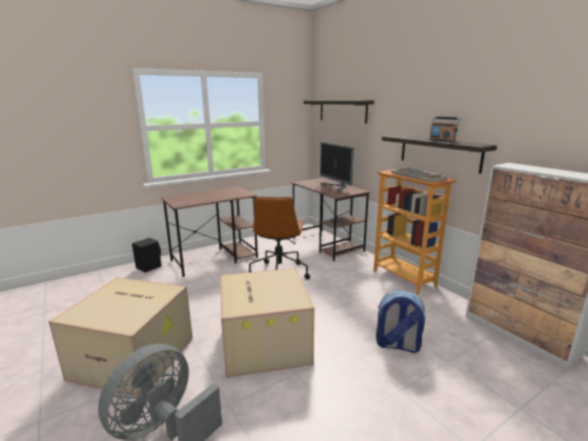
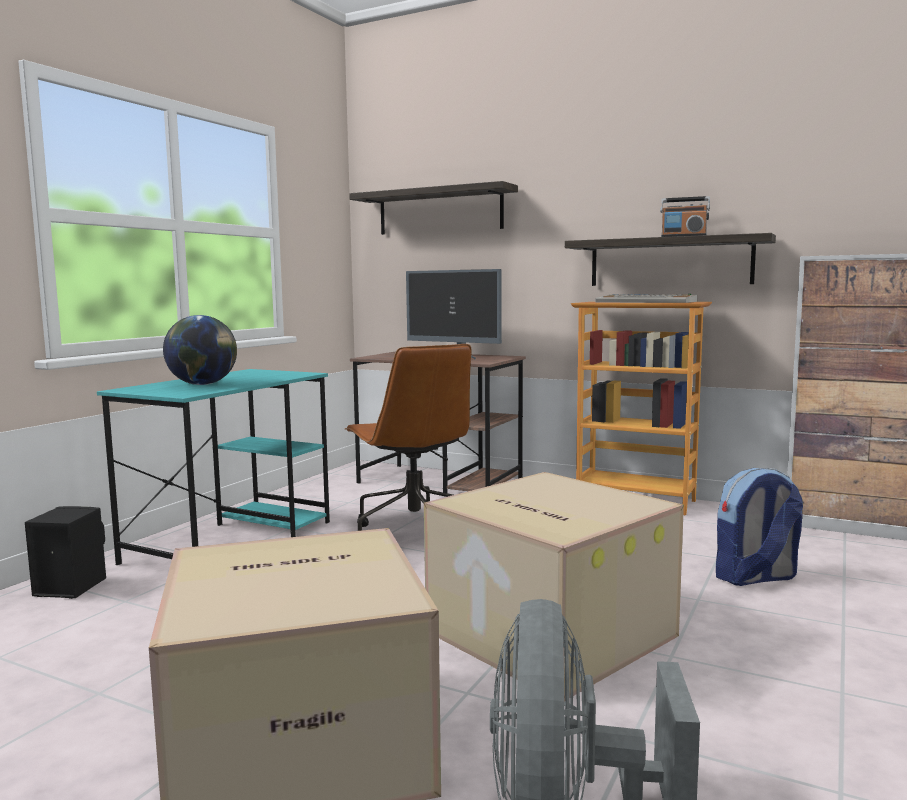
camera: 30 degrees left, 10 degrees down
brown desk [161,187,258,277] -> turquoise desk [97,369,330,565]
none -> globe [163,315,237,385]

